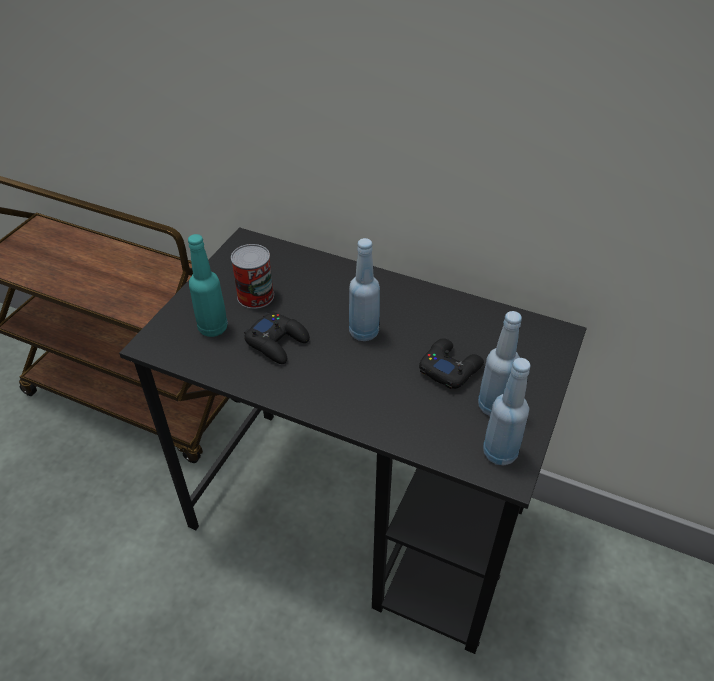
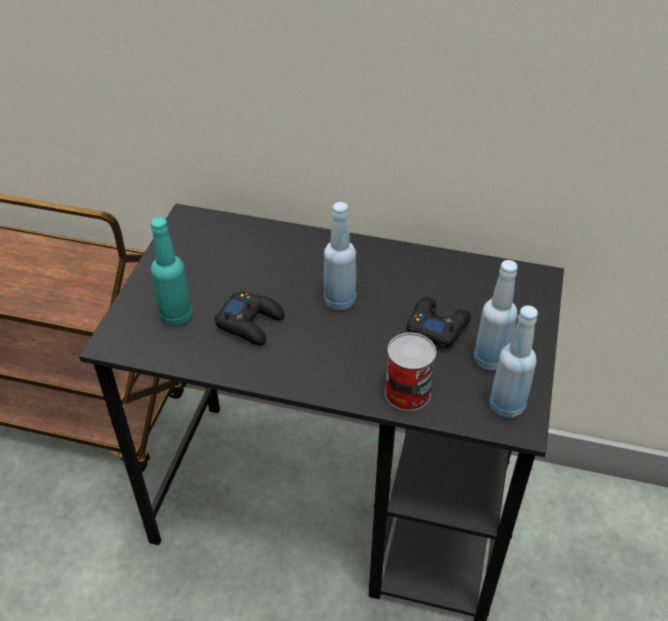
camera: 10 degrees left, 0 degrees up
can [231,244,274,309] -> can moved to [385,332,436,411]

